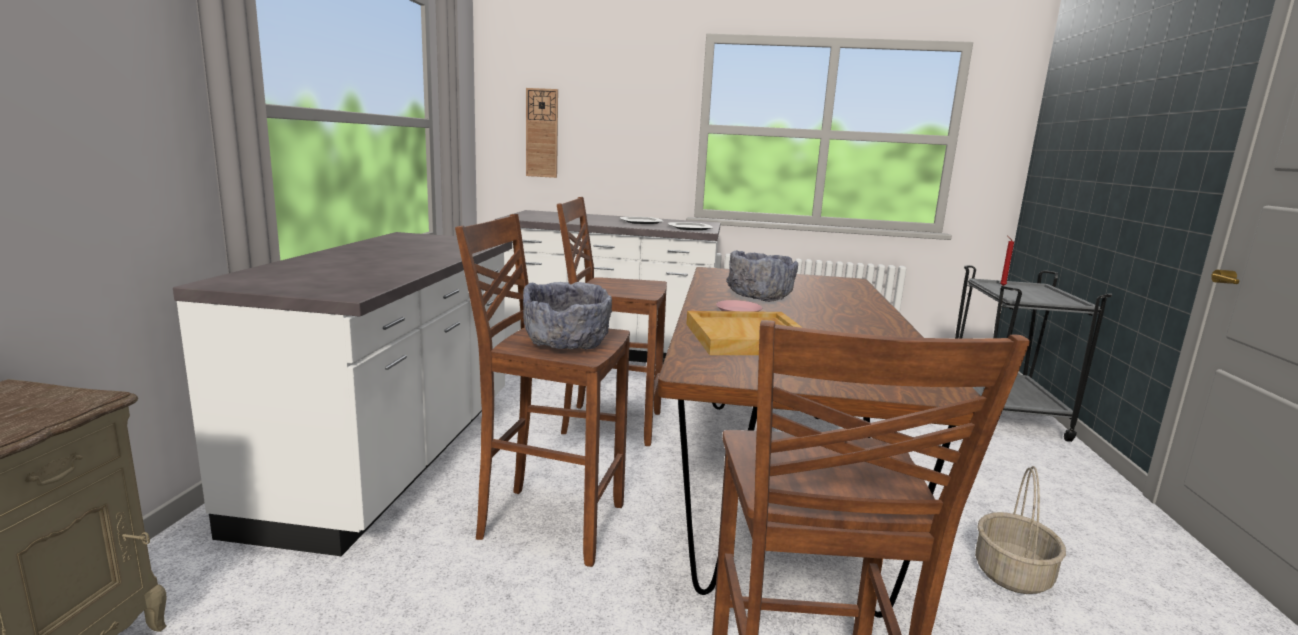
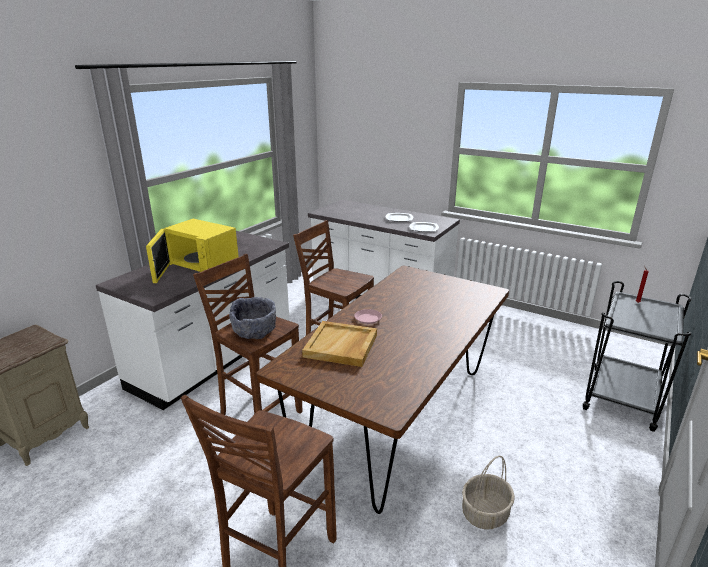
camera: 25 degrees right, 10 degrees up
wall clock [526,88,558,178] -> none
grey bowl [726,250,798,302] -> none
none -> yellow microwave [146,219,239,283]

